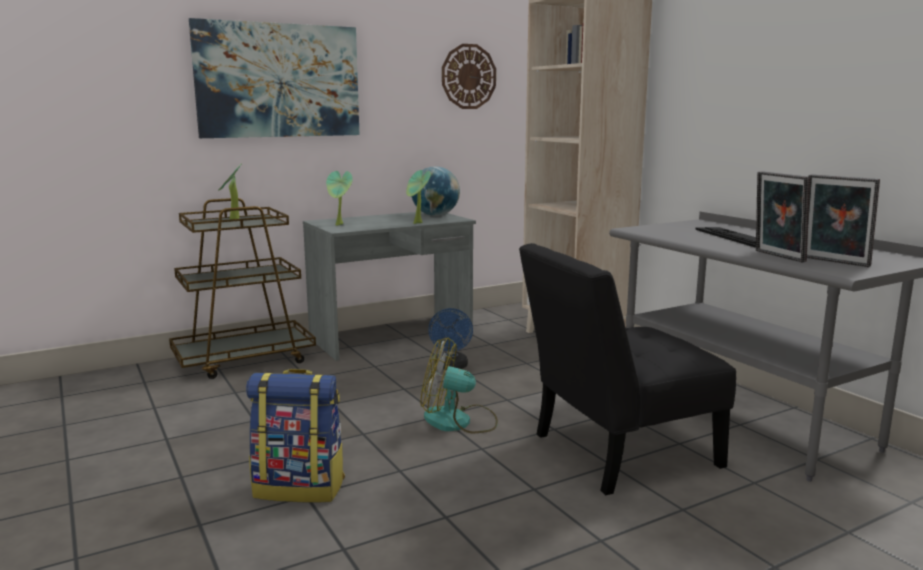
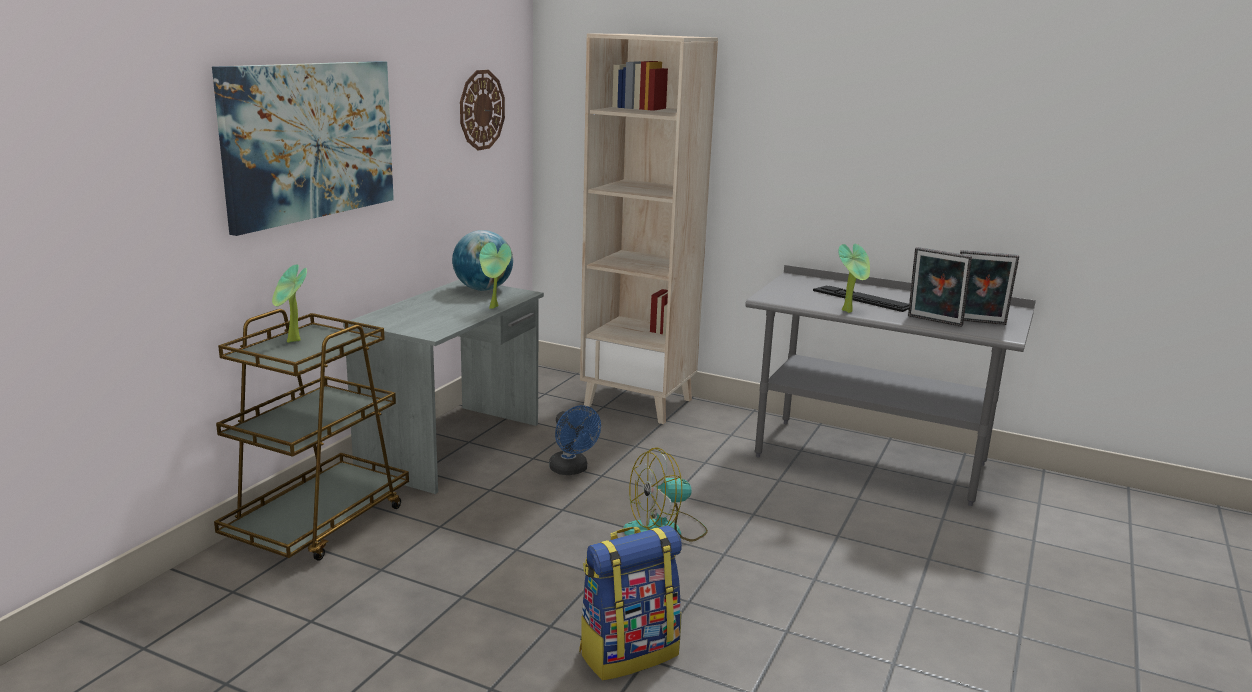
camera: 35 degrees left, 5 degrees up
potted plant [326,171,353,226] -> potted plant moved to [838,243,870,313]
black chair [519,243,736,495] -> none

